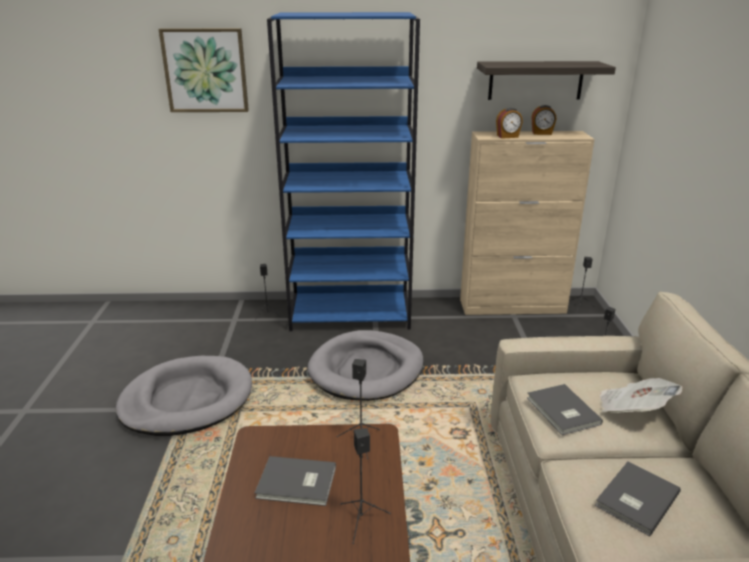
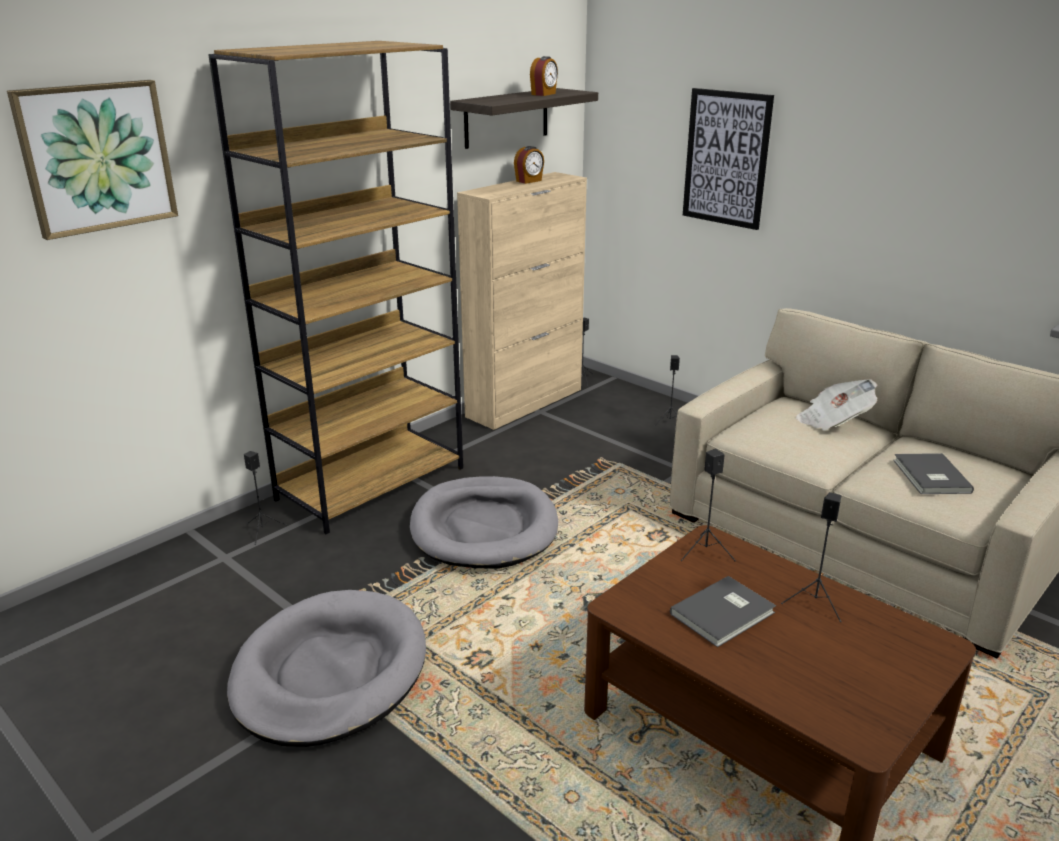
camera: 45 degrees left, 0 degrees up
blue bookcase [267,12,420,331] -> brown bookcase [208,41,463,534]
alarm clock [496,108,523,139] -> alarm clock moved to [530,56,558,96]
grey book [527,384,603,435] -> none
none -> picture [683,88,774,230]

